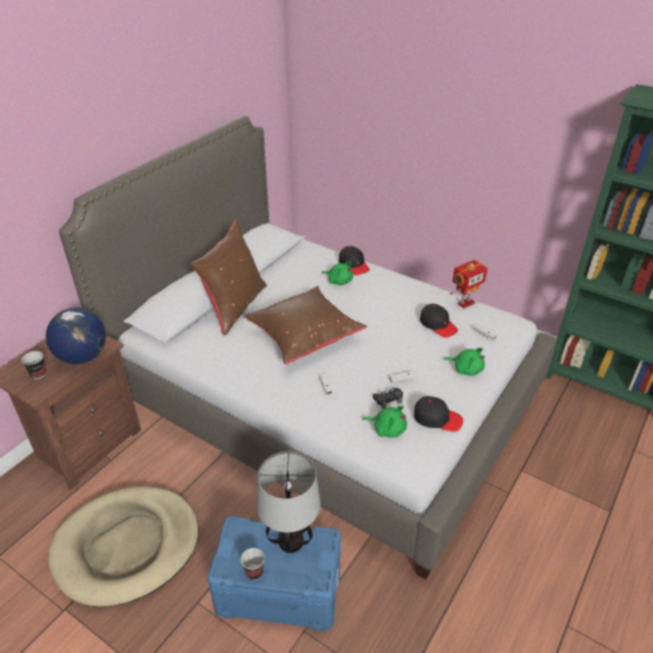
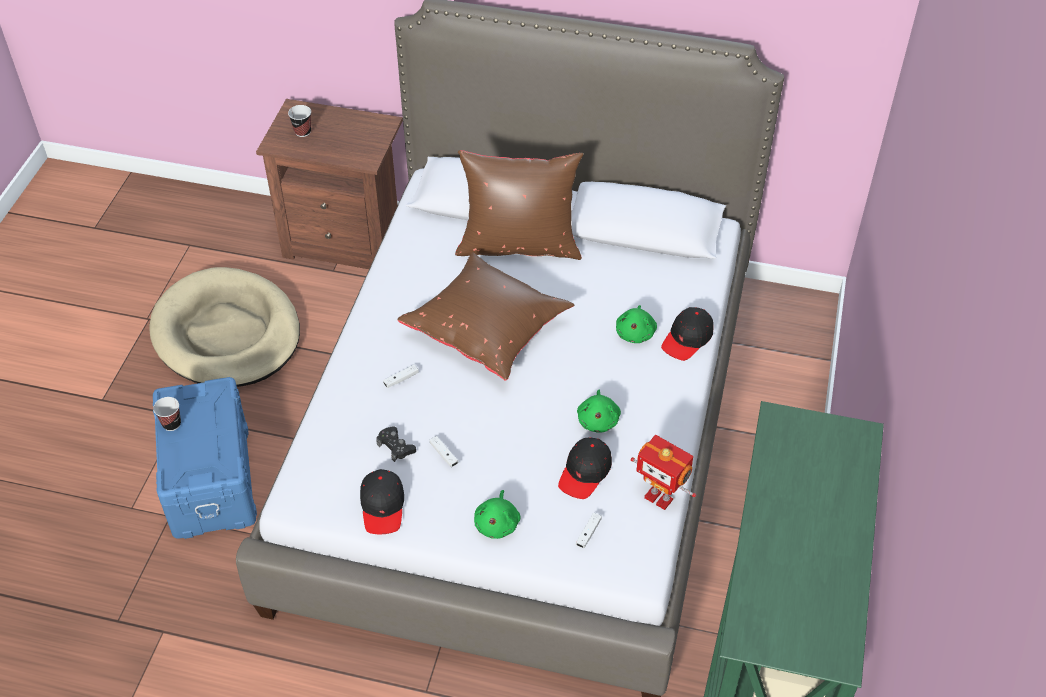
camera: 70 degrees right, 10 degrees up
globe [46,308,106,364] -> none
table lamp [257,452,321,553] -> none
green plush toy [362,406,407,437] -> green plush toy moved to [577,390,621,432]

